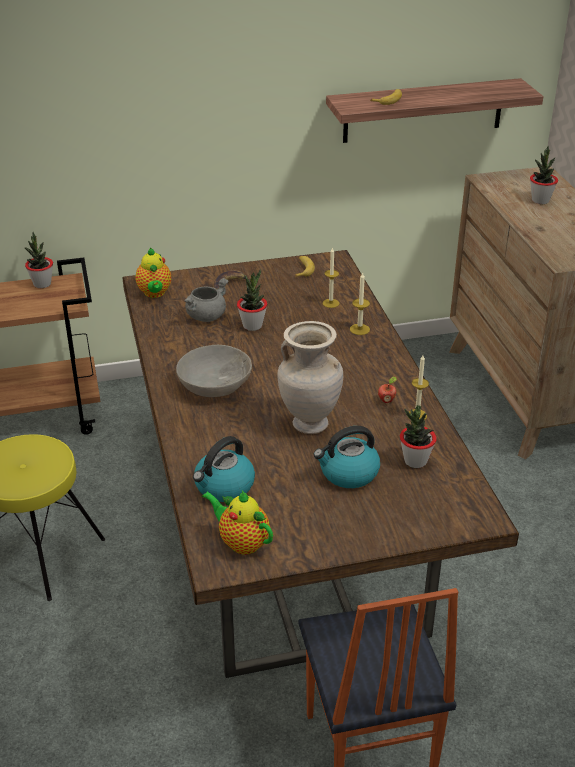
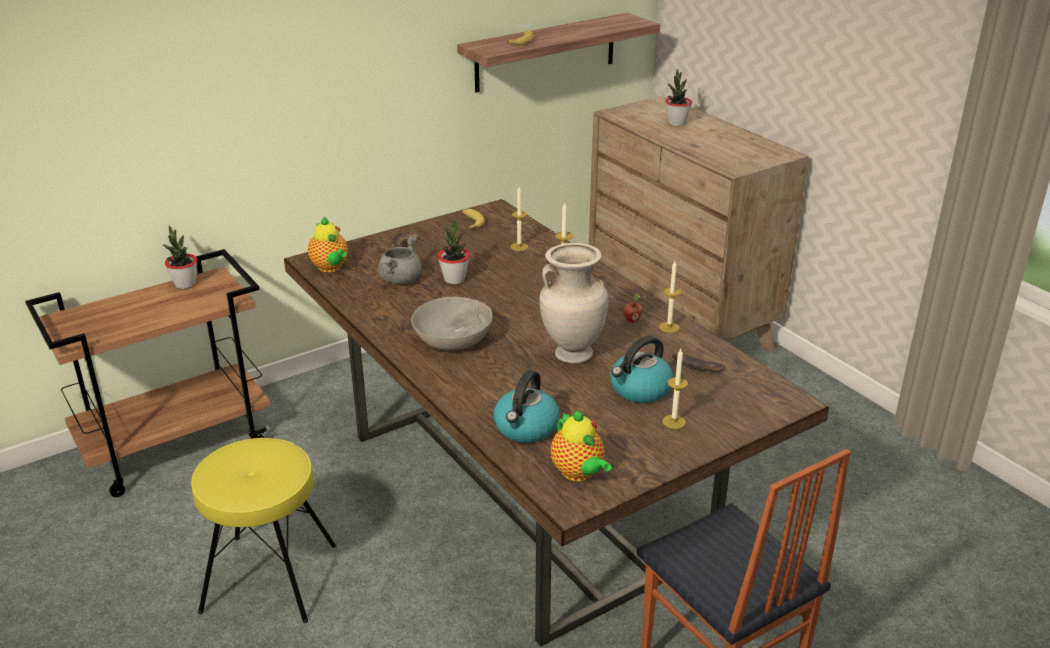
camera: 20 degrees left, 5 degrees down
teapot [202,491,273,555] -> teapot turned 135 degrees counterclockwise [551,410,612,482]
potted plant [400,405,437,468] -> banana [672,351,725,372]
none -> candle [663,349,688,429]

